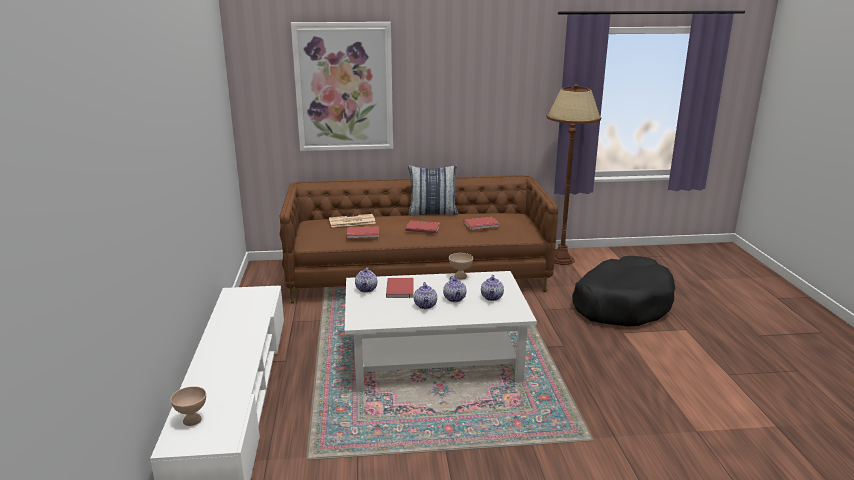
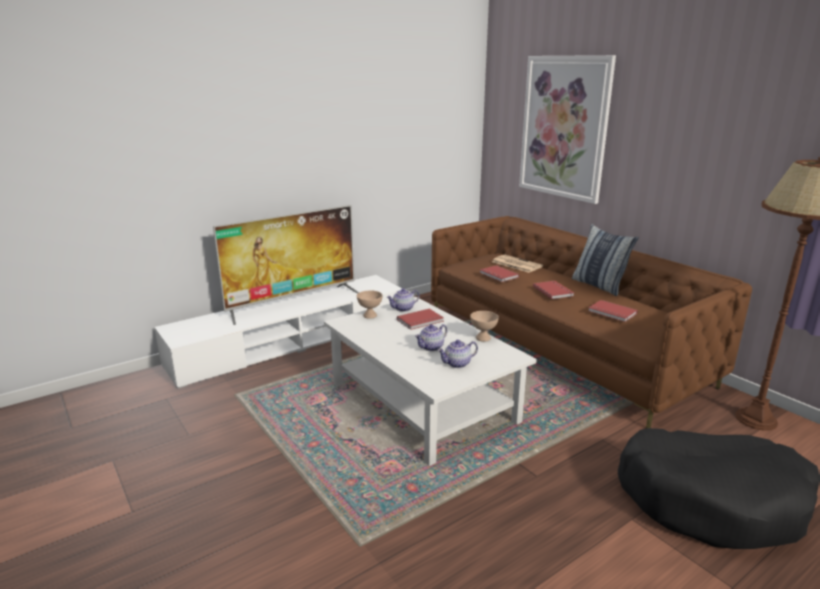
camera: 60 degrees right, 0 degrees up
beige bowl [171,386,206,426] -> beige bowl moved to [357,291,383,319]
teapot [414,282,437,309] -> none
none -> television [213,205,359,325]

